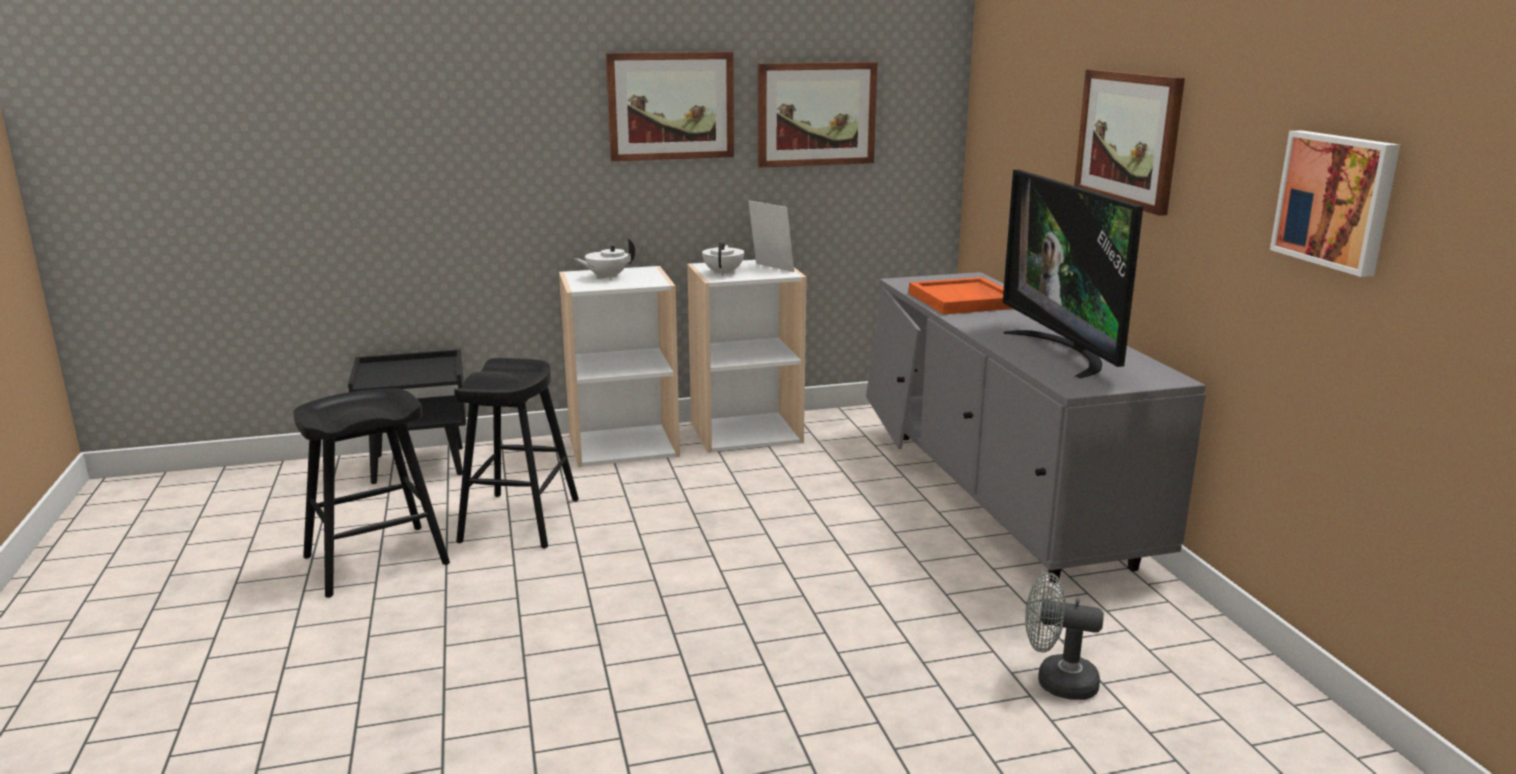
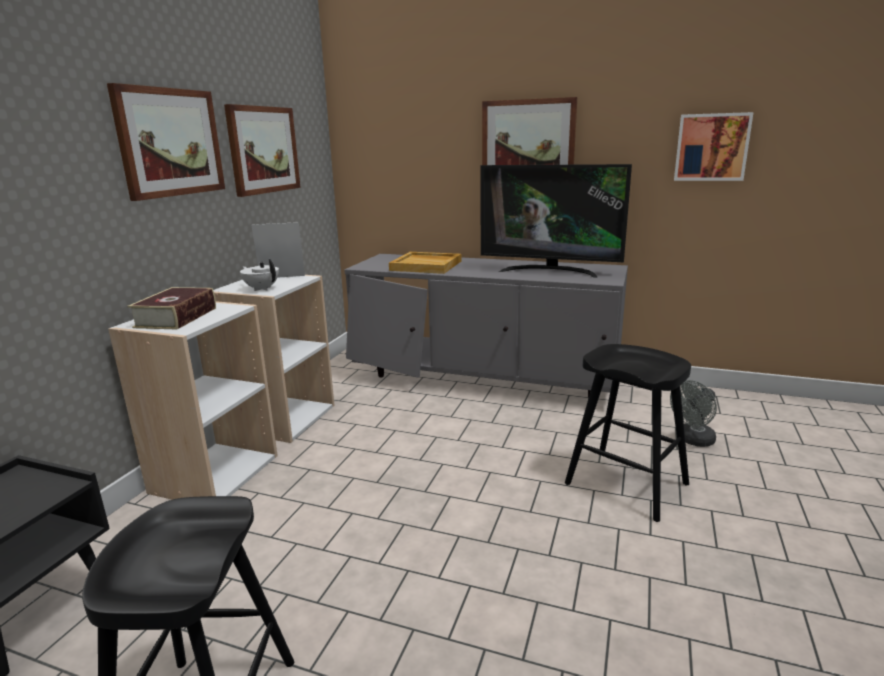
camera: 55 degrees left, 0 degrees up
black stool [454,358,579,549] -> black stool moved to [565,344,691,522]
white teapot [575,238,635,280] -> book [128,287,216,329]
orange tray [909,277,1013,315] -> beige tray [389,252,461,274]

